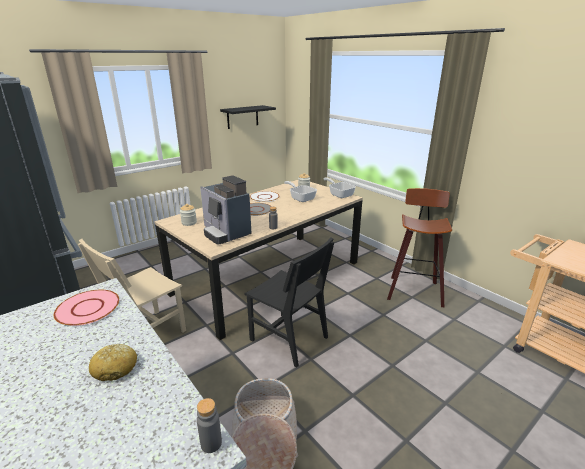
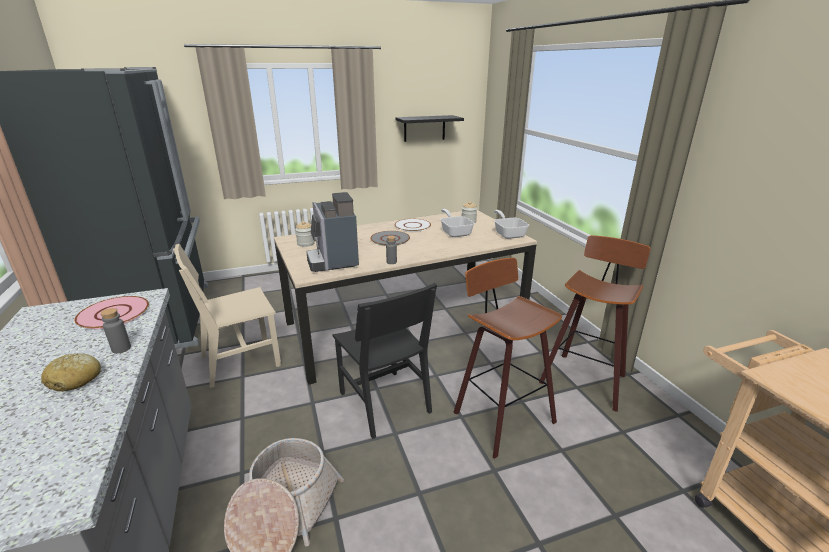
camera: 20 degrees right, 0 degrees up
grey bottle [197,398,222,453] -> grey bottle moved to [101,308,131,354]
none -> stool [453,258,562,459]

